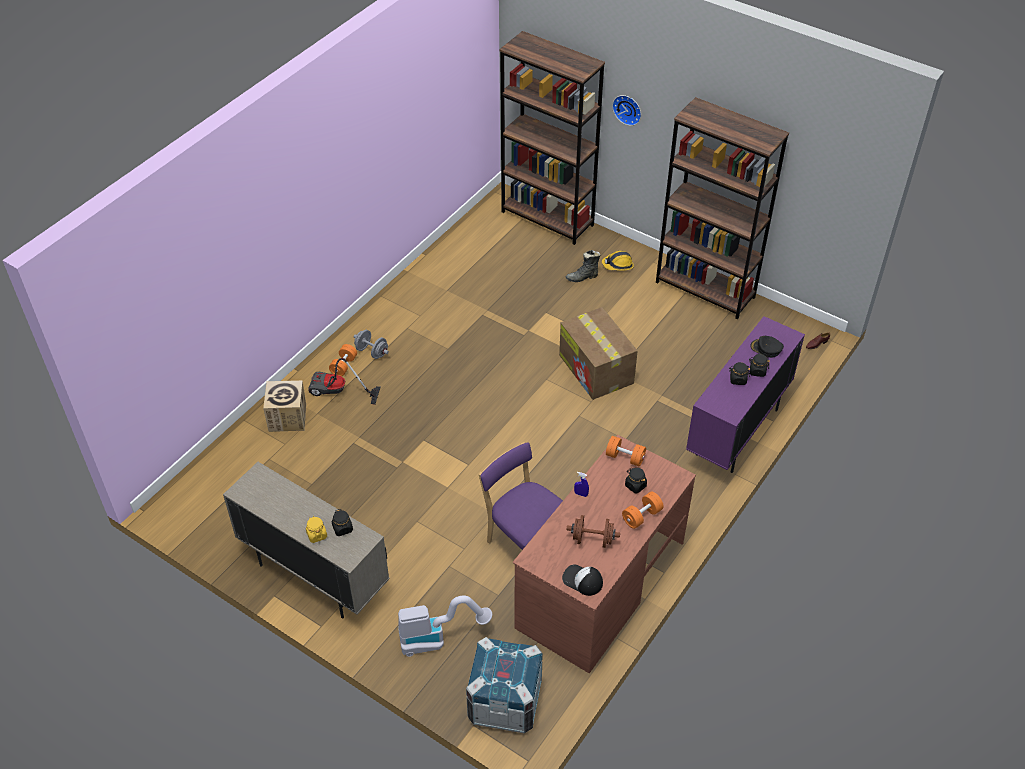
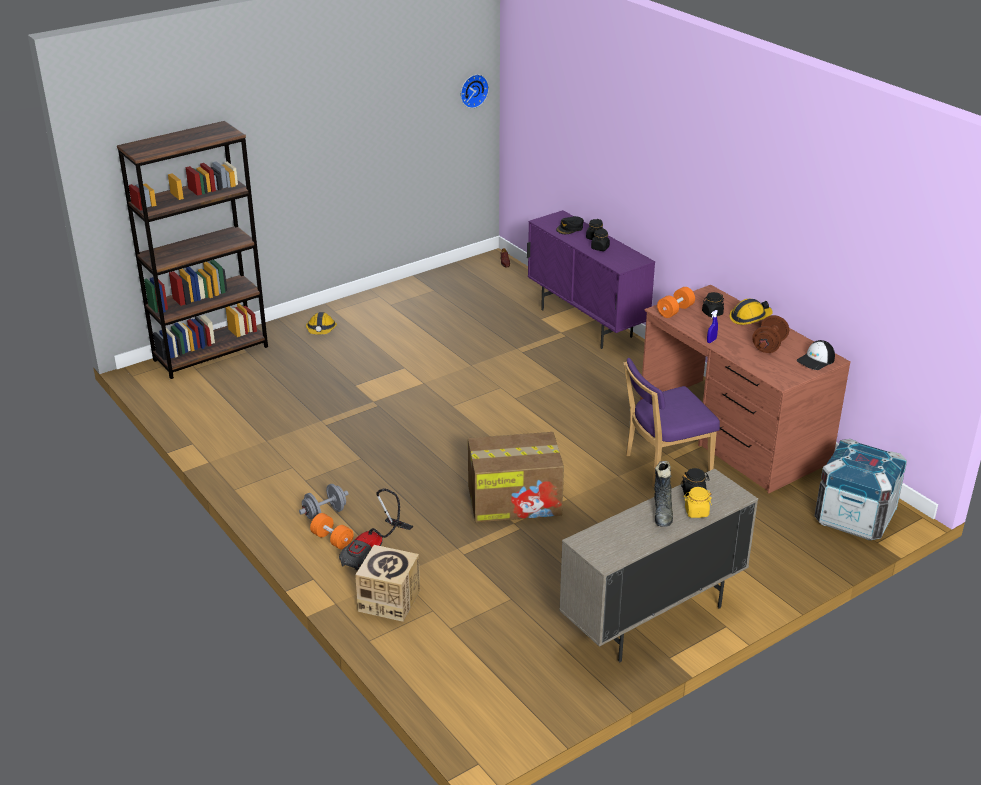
camera: 70 degrees left, 15 degrees down
vacuum cleaner [398,596,492,657] -> none
cardboard box [559,307,638,400] -> cardboard box moved to [468,432,564,523]
black boot [565,250,601,282] -> black boot moved to [654,461,673,527]
wall clock [612,95,641,126] -> wall clock moved to [461,74,489,108]
orange dumbbell [622,492,664,529] -> hard hat [730,299,773,325]
brown bookcase [656,97,789,319] -> none

